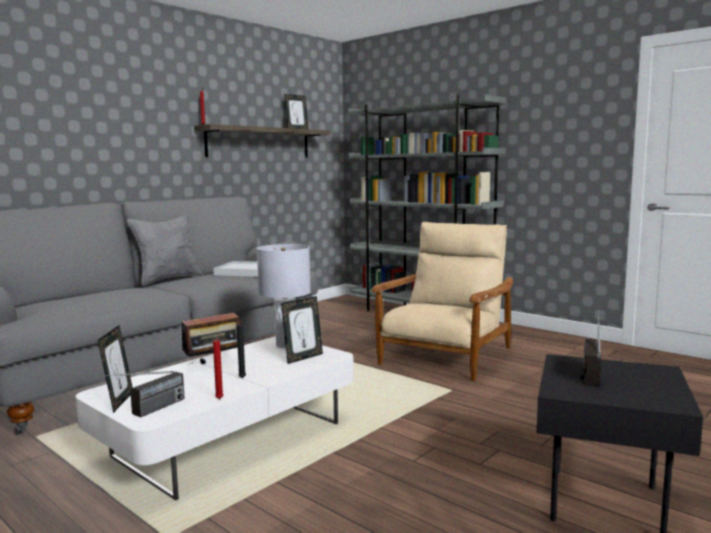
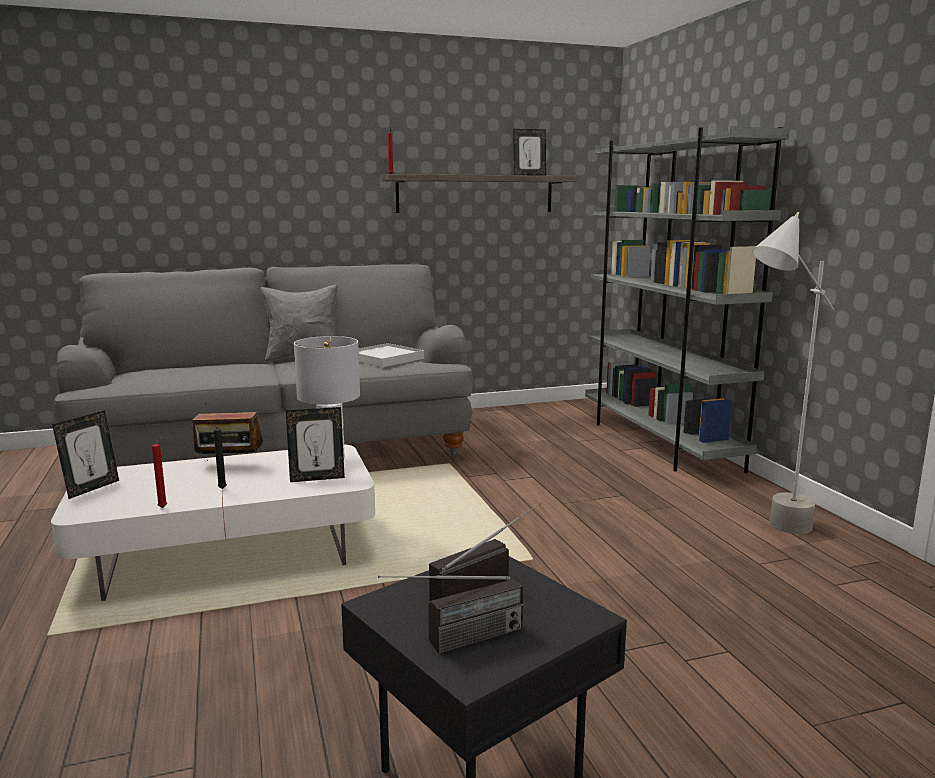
camera: 30 degrees right, 5 degrees up
radio [101,371,185,417] -> radio moved to [378,575,523,654]
beige armchair [372,222,513,381] -> none
none -> grey floor lamp [752,212,834,534]

